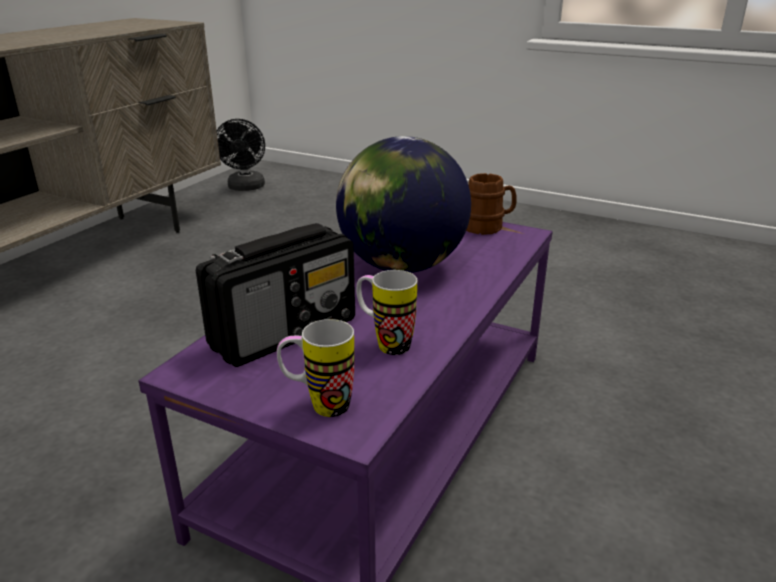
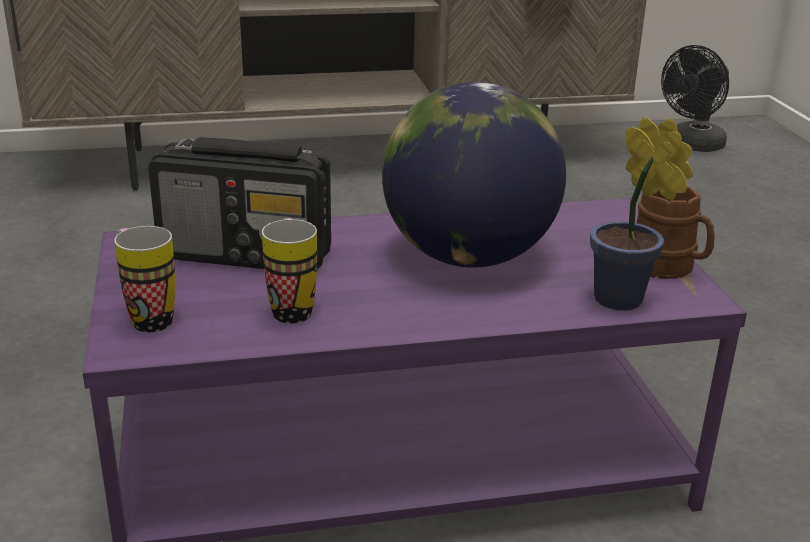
camera: 50 degrees right, 0 degrees up
none -> potted plant [590,117,693,310]

